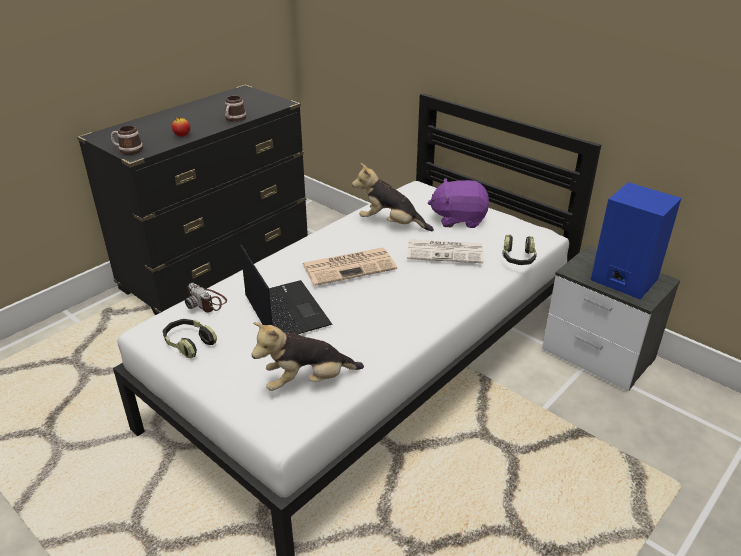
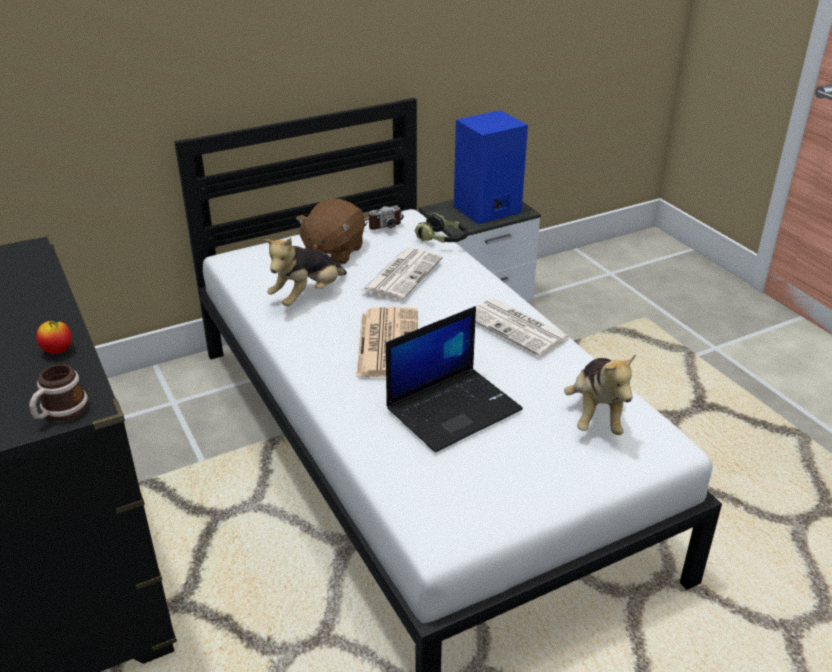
camera: 70 degrees left, 0 degrees up
headphones [163,319,217,358] -> none
camera [185,283,227,312] -> camera moved to [365,205,404,230]
mug [225,96,246,122] -> none
laptop [240,245,333,334] -> laptop turned 150 degrees clockwise [386,306,523,452]
purple plush toy [428,178,490,228] -> brown plush toy [296,199,365,265]
none -> newspaper [475,299,570,356]

